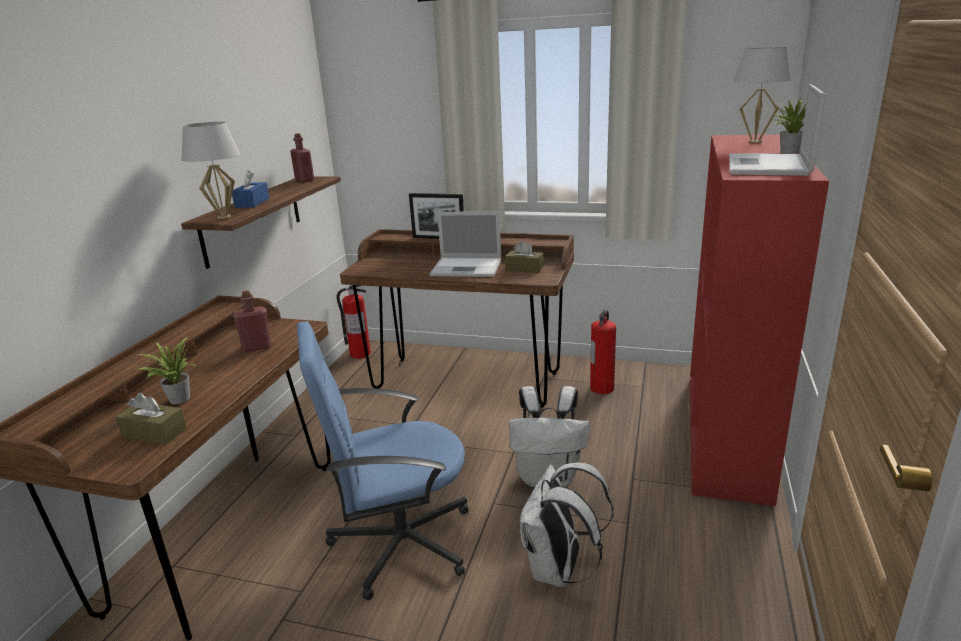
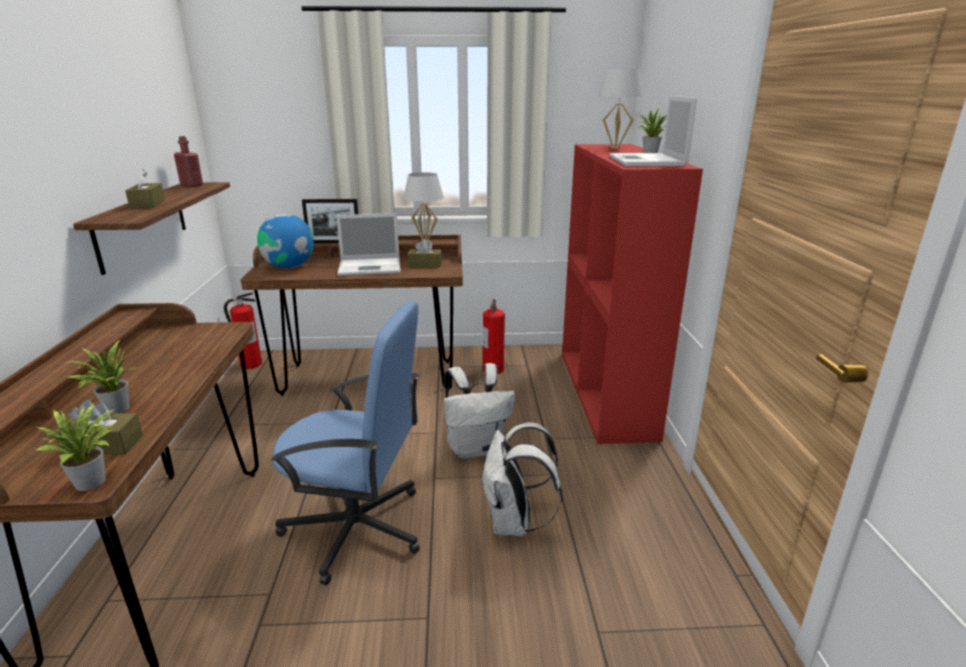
camera: 20 degrees left, 0 degrees up
white table lamp [181,122,240,219] -> white table lamp moved to [403,172,444,241]
blue tissue box [232,170,269,208] -> brown tissue box [125,168,165,209]
red bottle [233,290,271,352] -> none
blue office chair [297,321,469,601] -> blue office chair turned 135 degrees counterclockwise [271,301,420,585]
none -> potted plant [37,404,117,491]
none -> globe [257,214,314,268]

